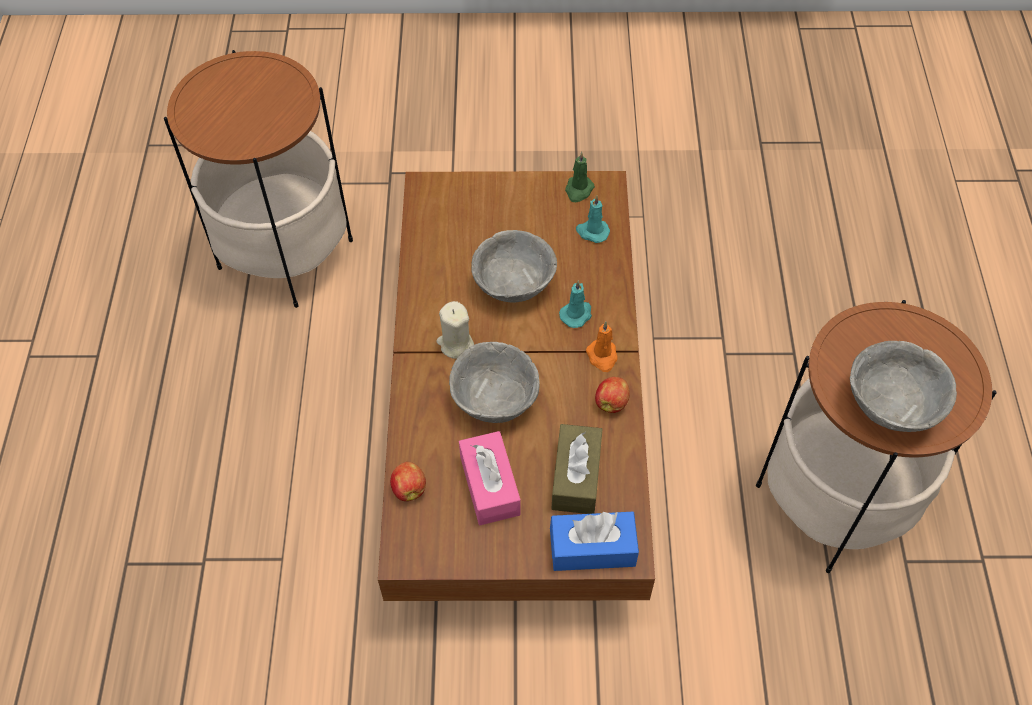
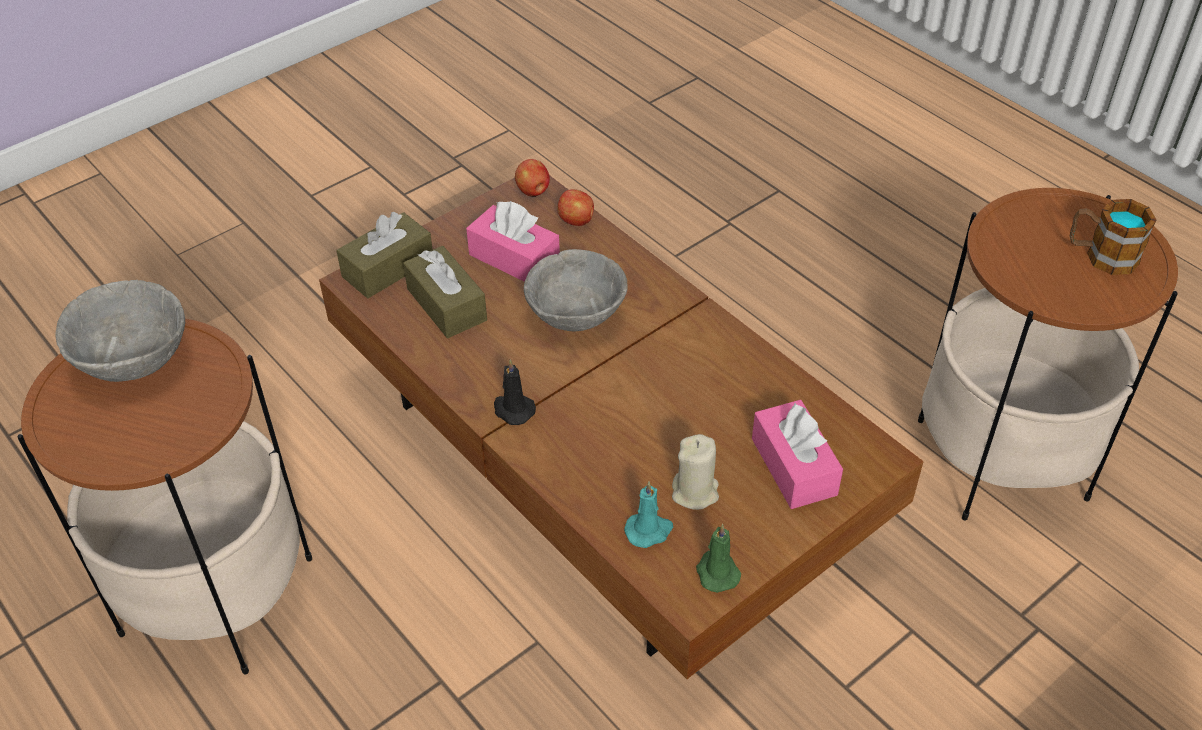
camera: 140 degrees right, 10 degrees down
beige candle [437,301,474,359] -> beige candle moved to [672,434,719,510]
grey bowl [471,230,557,302] -> none
blue tissue box [550,512,639,571] -> brown tissue box [336,212,433,298]
turquoise candle [559,280,592,328] -> none
orange candle [586,322,618,372] -> black candle [494,359,536,425]
apple [595,377,630,413] -> apple moved to [515,159,550,197]
none -> pink tissue box [752,400,843,509]
none -> mug [1070,199,1157,275]

